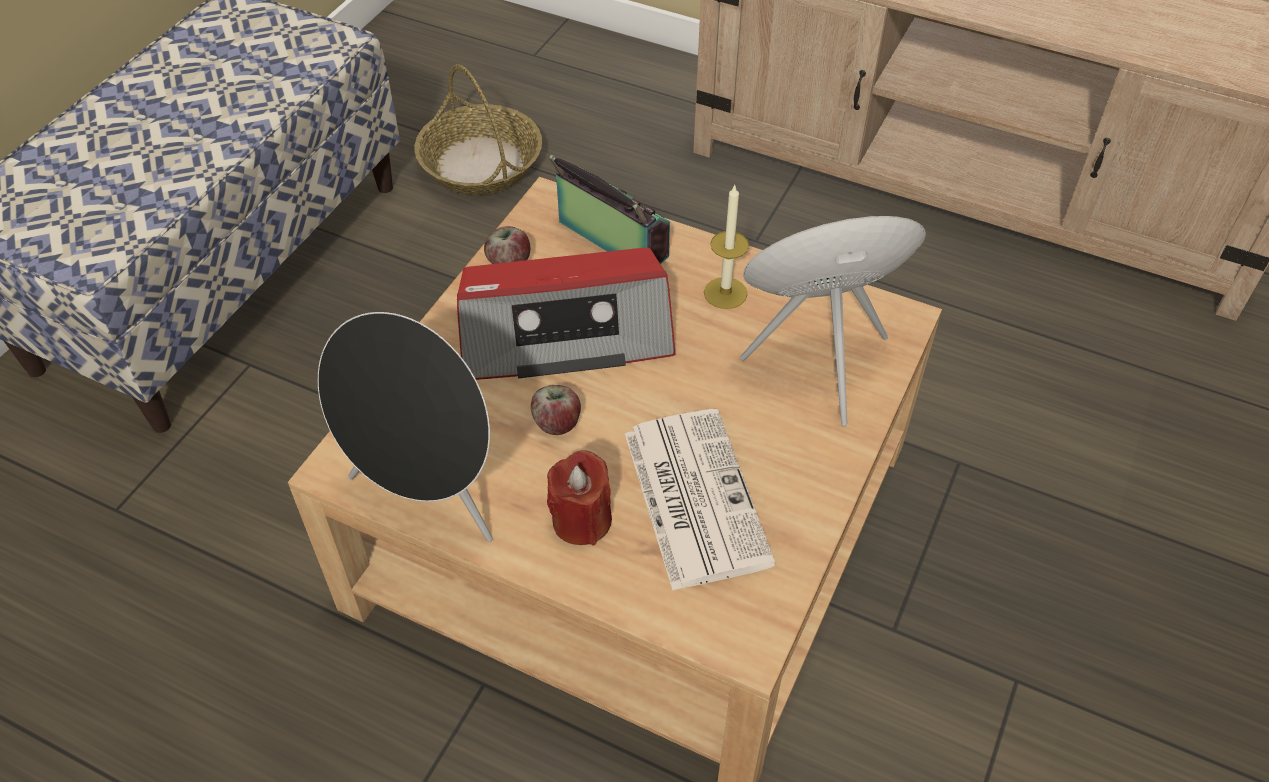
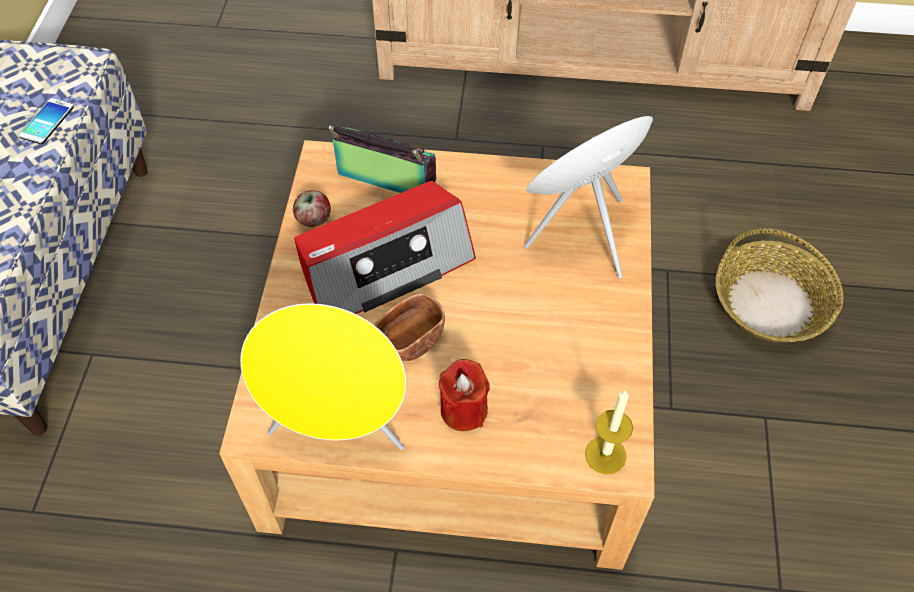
camera: 20 degrees left, 5 degrees up
black speaker [318,312,493,542] -> yellow speaker [240,304,406,450]
basket [415,64,542,195] -> basket moved to [716,228,843,342]
apple [531,385,581,435] -> brown bowl [374,293,445,361]
newspaper [625,409,775,590] -> none
candle [704,184,749,309] -> candle moved to [585,390,633,474]
none -> phone [19,98,74,144]

